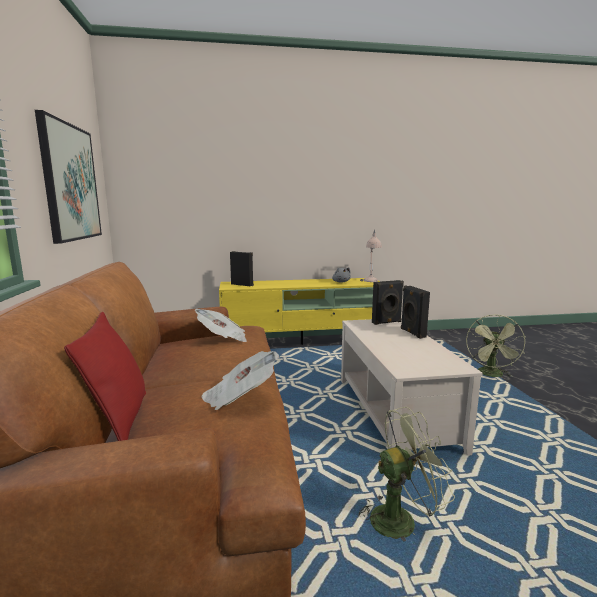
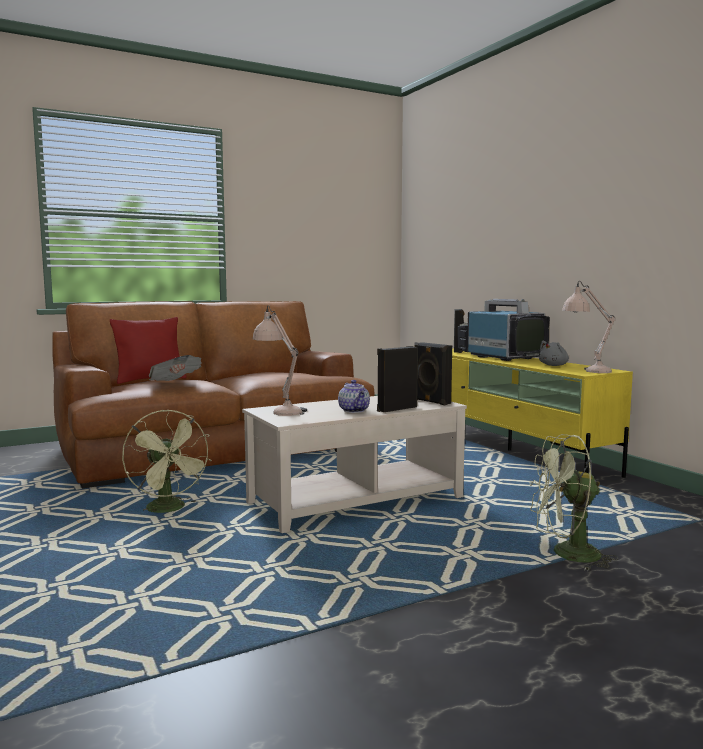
camera: 70 degrees right, 5 degrees down
picture [35,110,102,244] -> none
newspaper [195,309,246,342] -> none
none -> beige table lamp [253,305,307,416]
none -> teapot [338,380,370,413]
none -> television [457,299,550,361]

